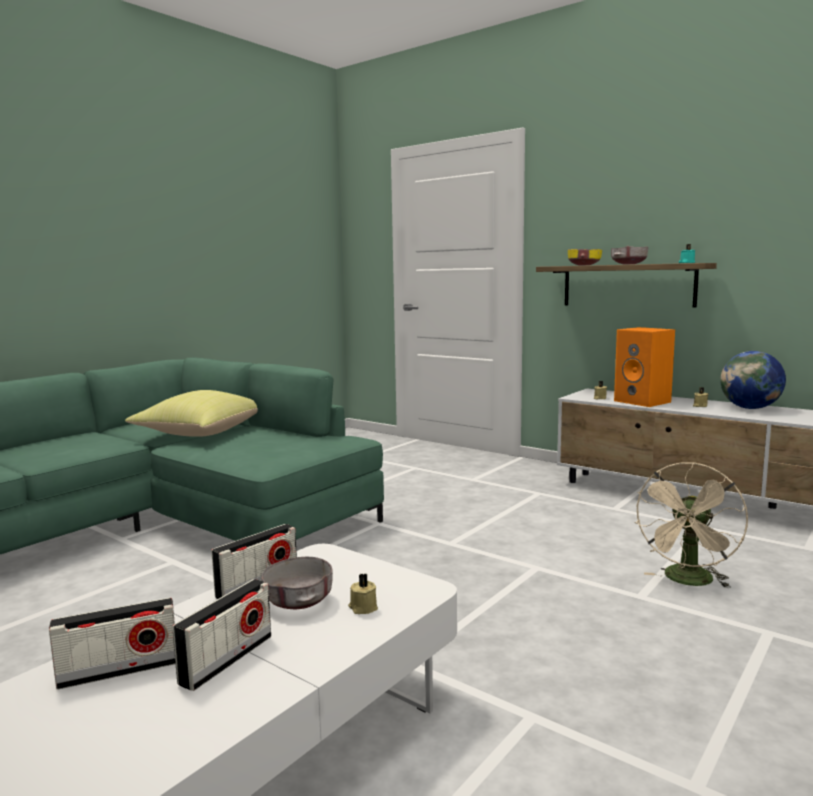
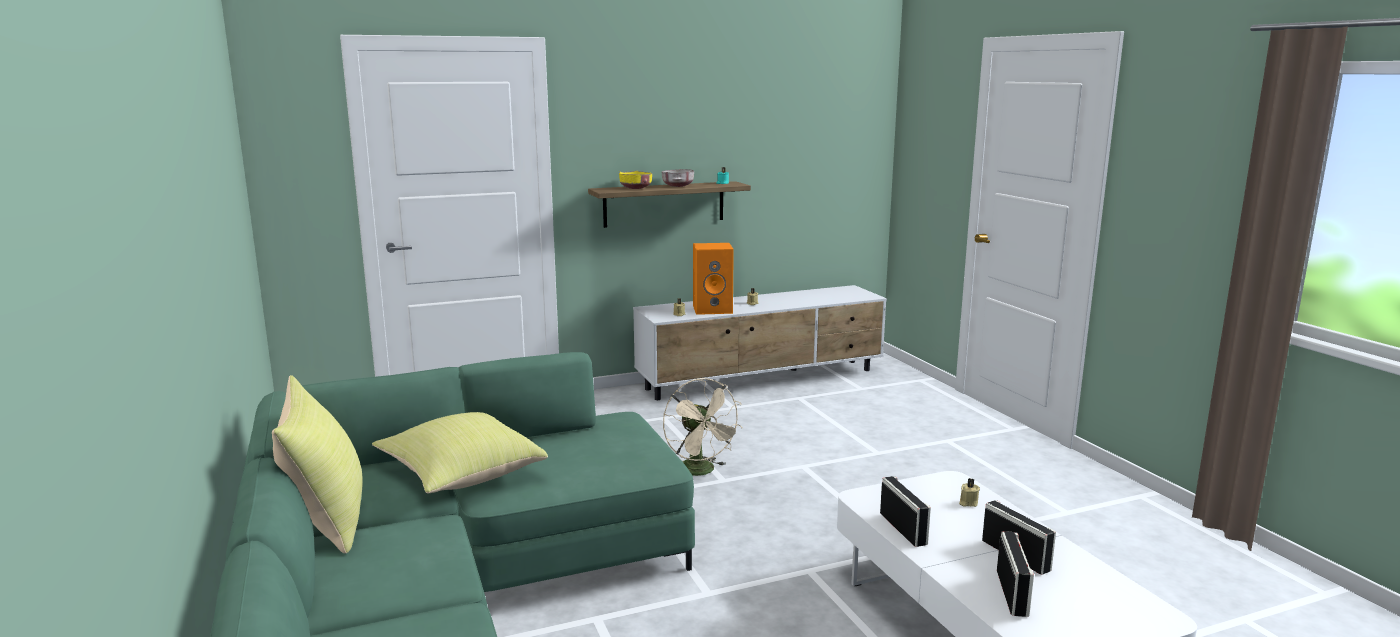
camera: 60 degrees left, 5 degrees up
grey bowl [261,557,333,609] -> none
beige fan [634,462,748,588] -> beige fan moved to [663,378,742,476]
globe [720,351,786,409] -> none
none -> yellow pillow [272,375,363,554]

